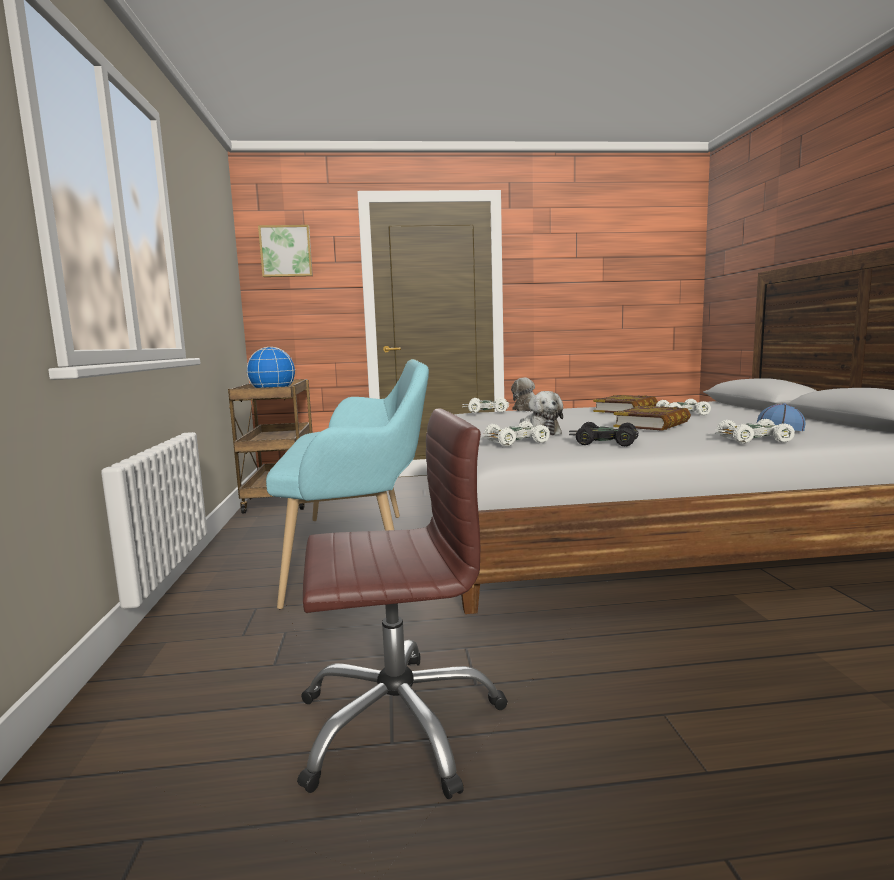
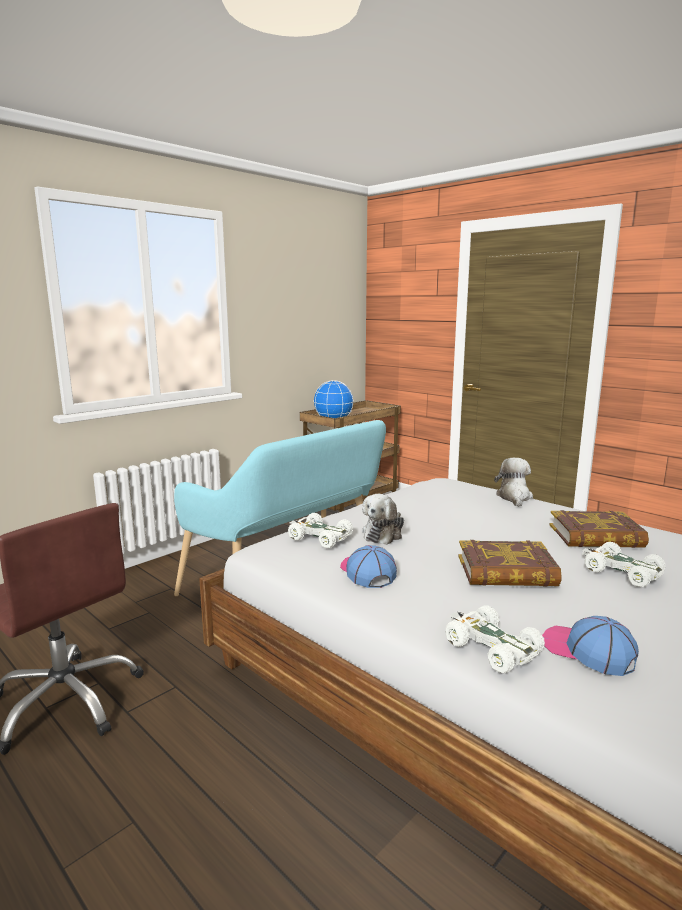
camera: 50 degrees right, 5 degrees up
picture [258,225,313,277] -> none
white toy car [462,397,509,413] -> none
black toy car [569,422,639,447] -> cap [340,545,397,588]

